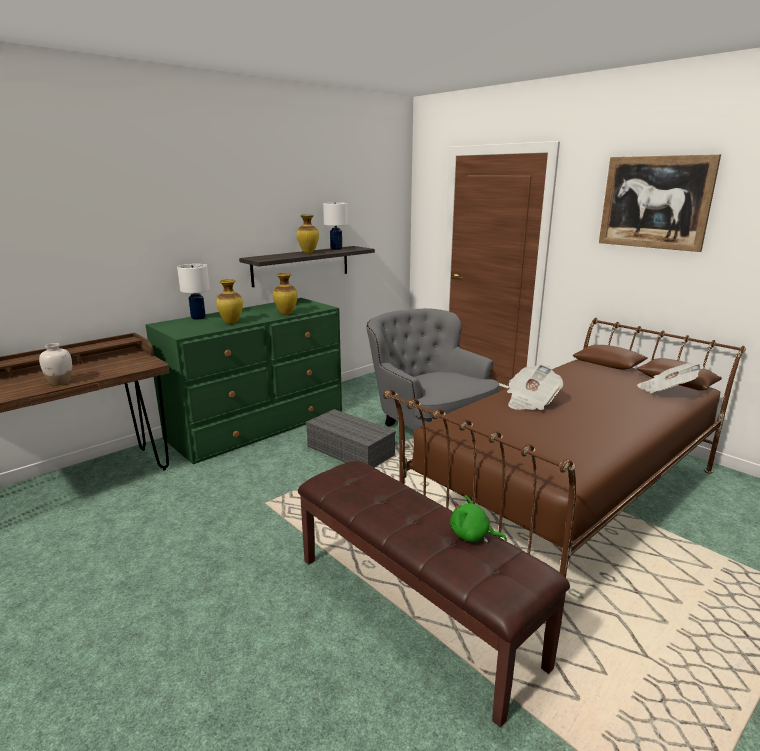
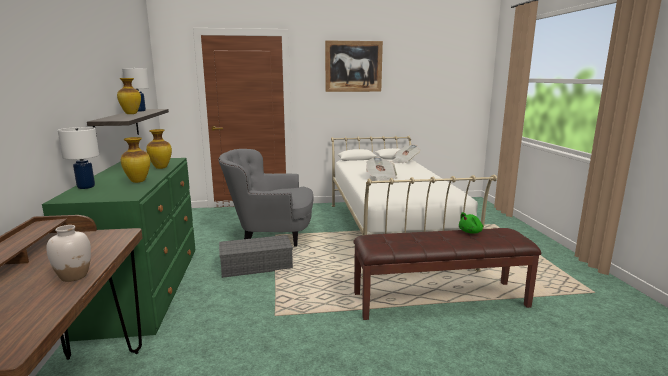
camera: 55 degrees left, 5 degrees down
brown bed [383,318,746,624] -> white bed [331,136,497,279]

